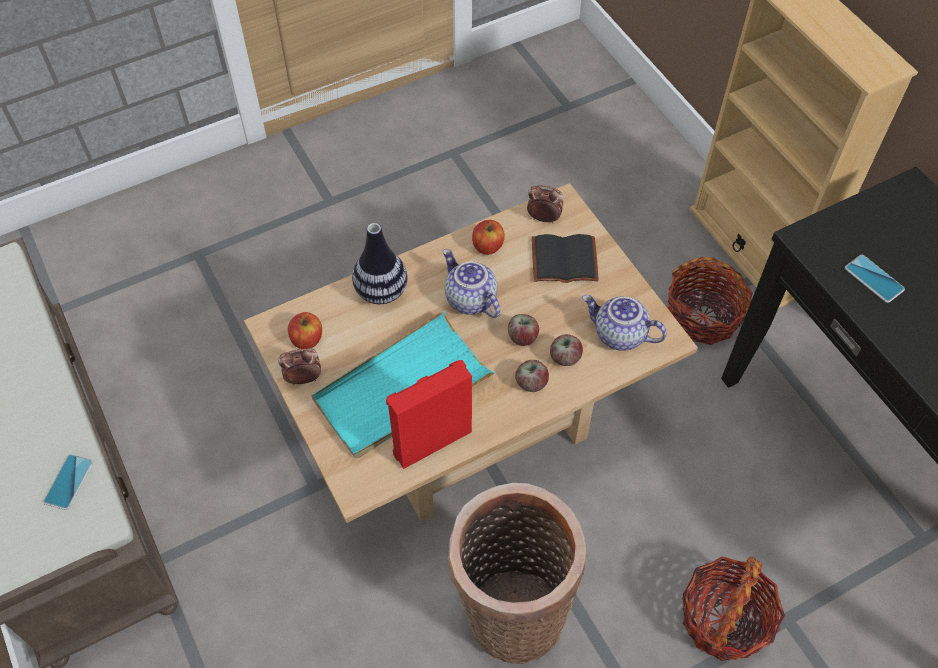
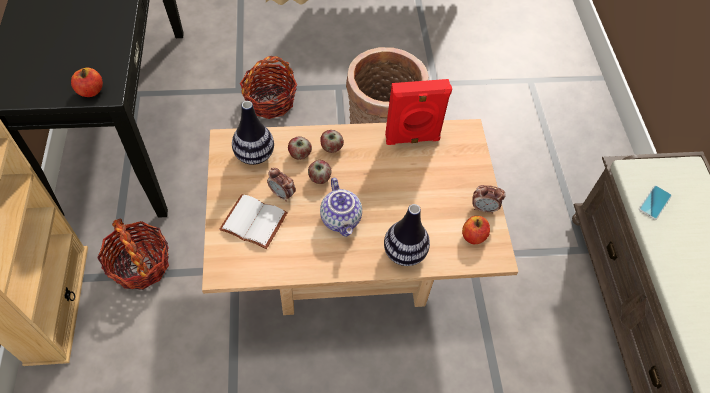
camera: 160 degrees left, 0 degrees up
turquoise tray [312,310,496,458] -> none
apple [472,220,505,255] -> apple moved to [71,68,103,97]
alarm clock [527,185,563,224] -> alarm clock moved to [267,168,296,202]
black book [532,234,599,283] -> white book [219,194,288,249]
teapot [582,295,666,351] -> vase [232,101,274,165]
phone [845,255,905,303] -> none

